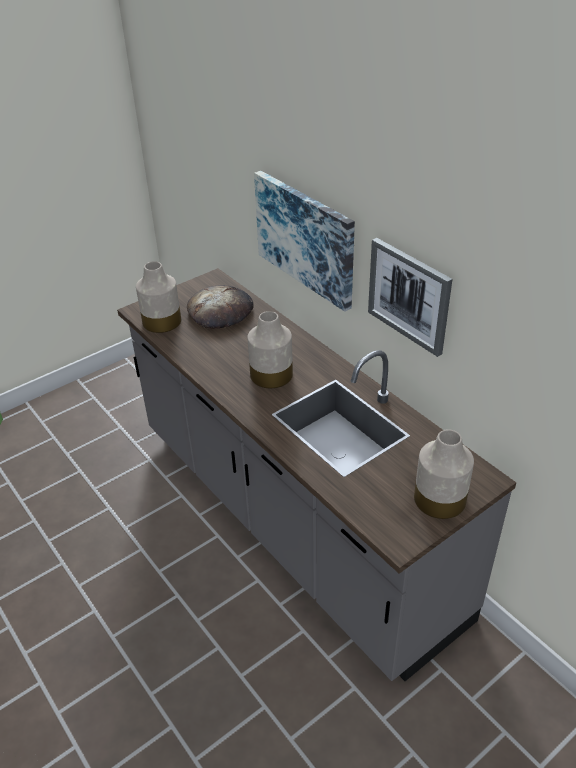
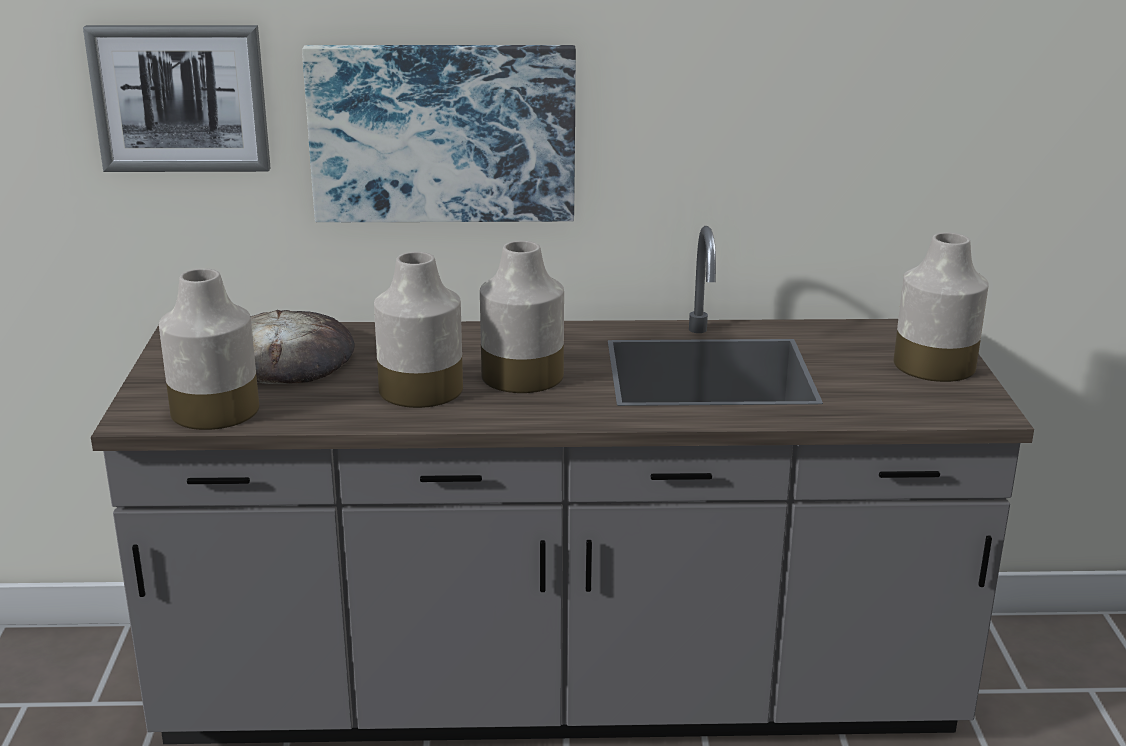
camera: 55 degrees left, 15 degrees down
picture [368,238,452,357] -> picture moved to [83,25,270,172]
none -> beige vase [374,252,463,408]

